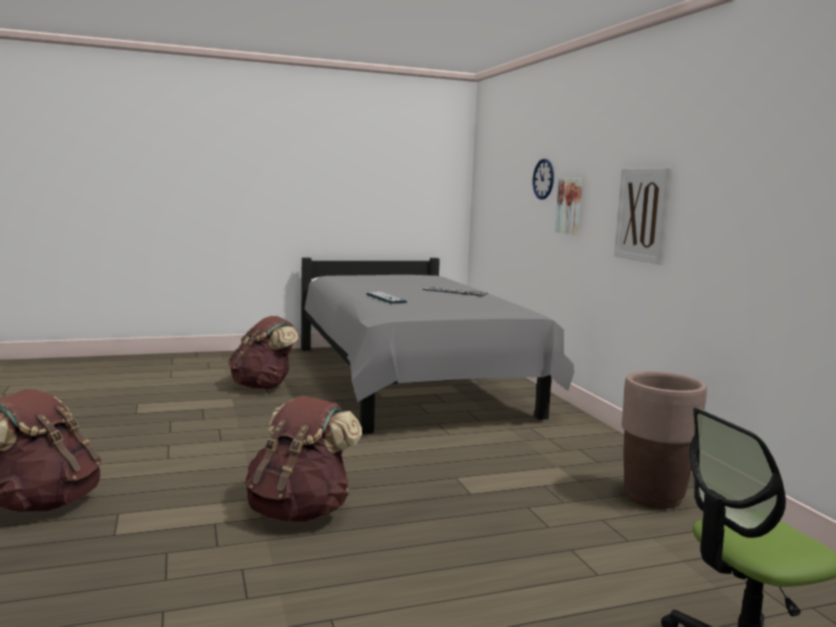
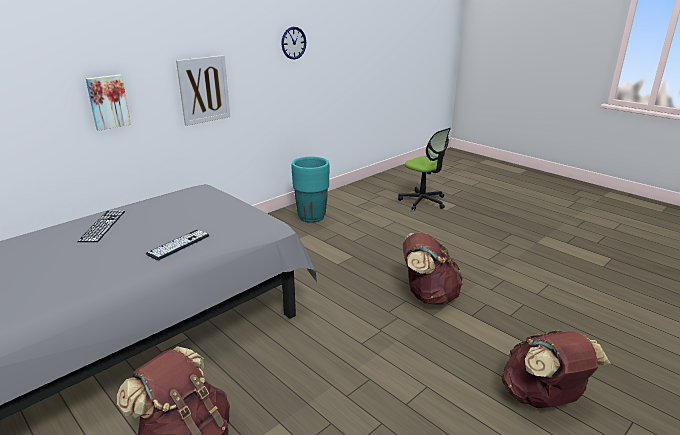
camera: 115 degrees left, 15 degrees up
wall clock [533,159,554,200] -> wall clock moved to [281,27,306,59]
brown planter [622,371,707,509] -> turquoise planter [292,157,330,223]

